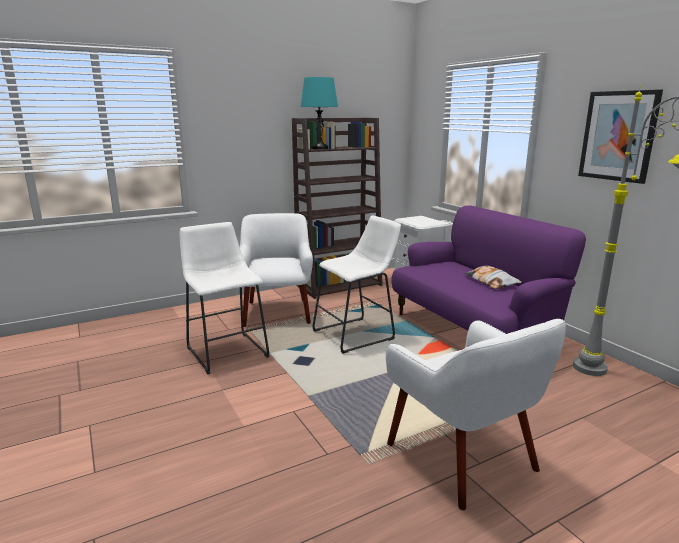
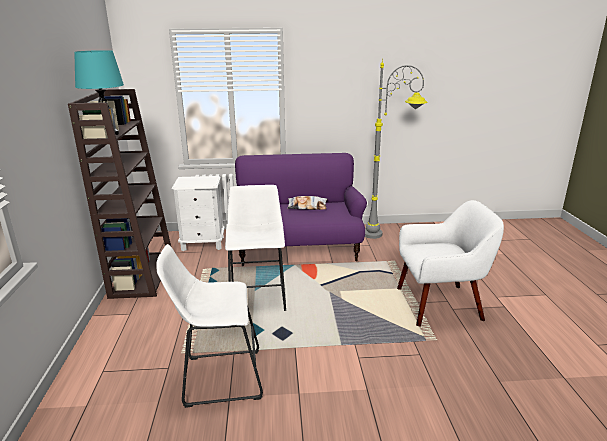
camera: 65 degrees left, 5 degrees up
white armchair [240,213,313,327] -> none
picture [578,89,663,184] -> none

